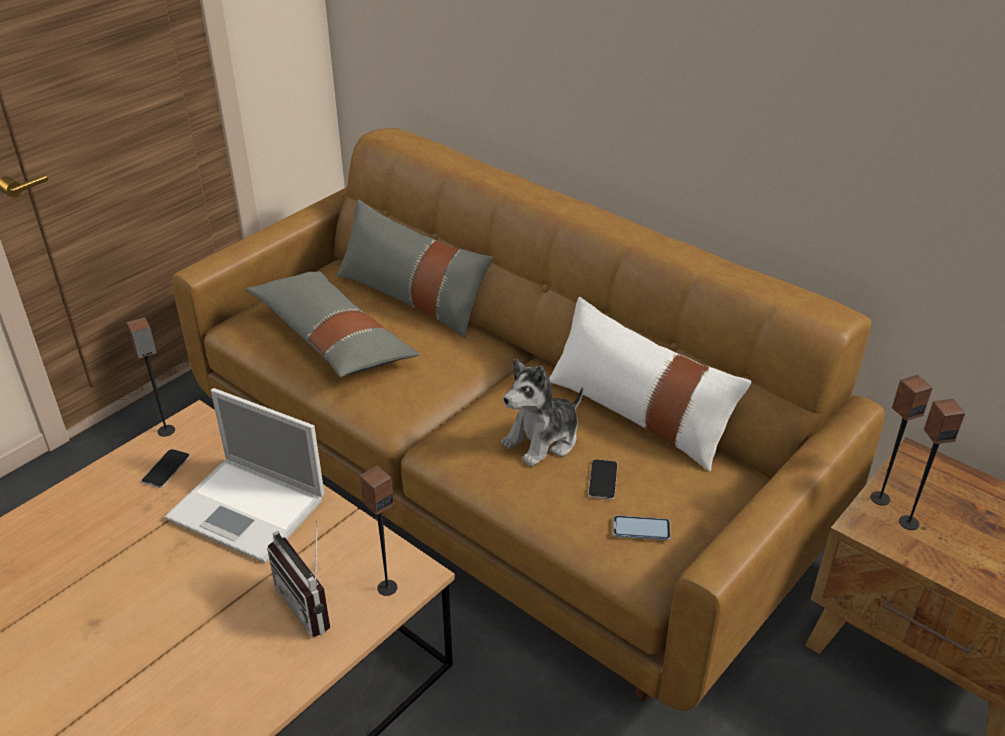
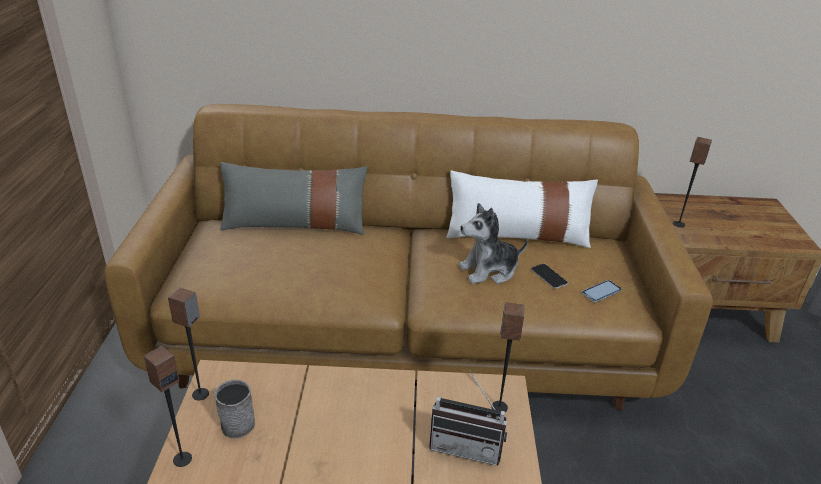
camera: 40 degrees left, 5 degrees down
phone [141,449,190,488] -> grey mug [214,379,255,439]
laptop [164,388,325,563] -> none
grey pillow [246,271,420,377] -> none
plush toy [501,359,583,467] -> plush toy turned 60 degrees clockwise [458,203,528,284]
speaker [899,399,965,530] -> speaker moved to [144,346,192,467]

